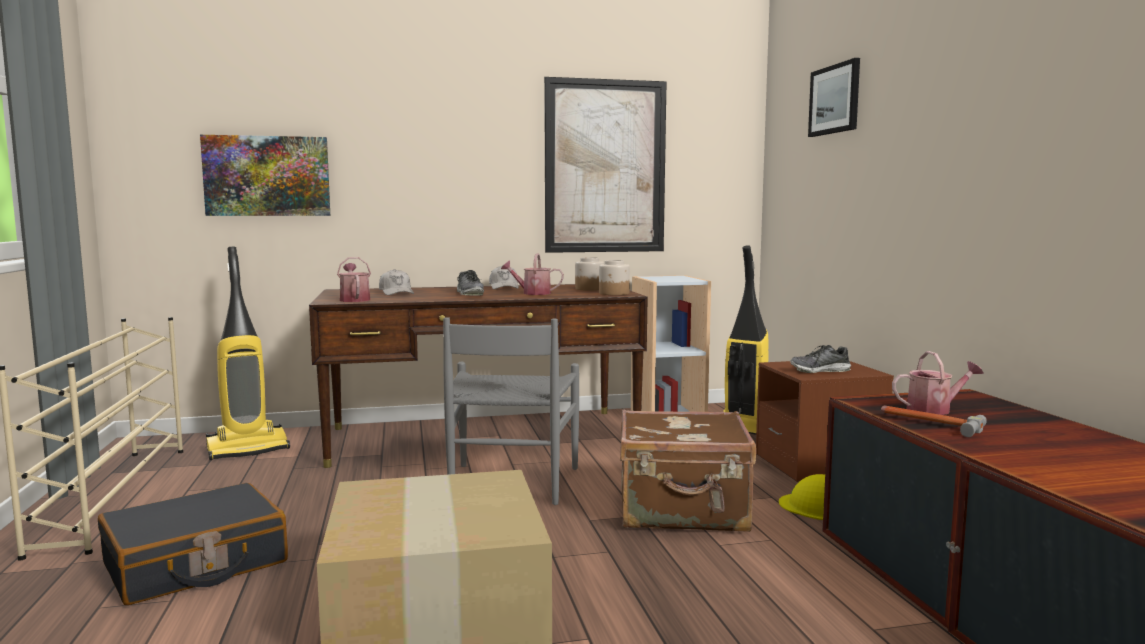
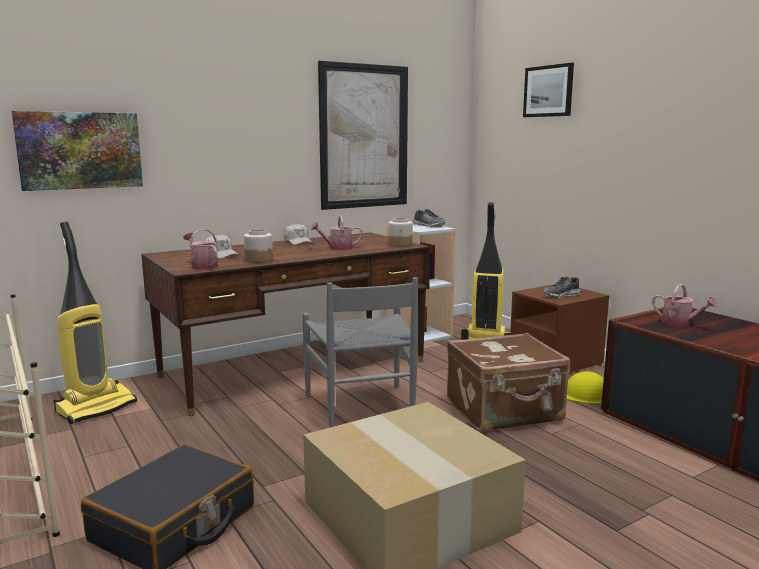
camera: 20 degrees left, 5 degrees up
shoe [457,270,484,295] -> shoe moved to [413,209,445,227]
jar [575,257,604,291] -> jar moved to [244,229,273,263]
hammer [881,405,987,437] -> none
watering can [892,351,983,415] -> watering can turned 75 degrees clockwise [652,284,718,327]

